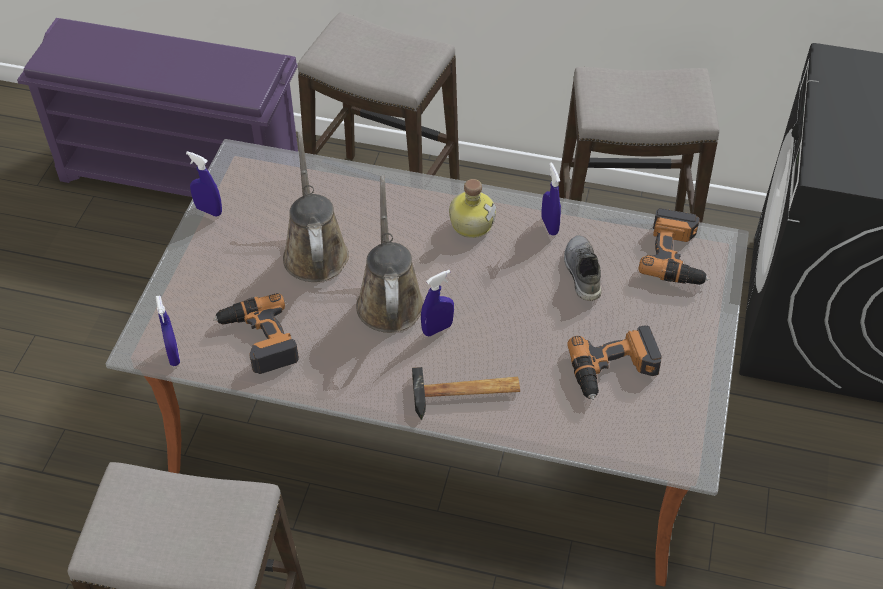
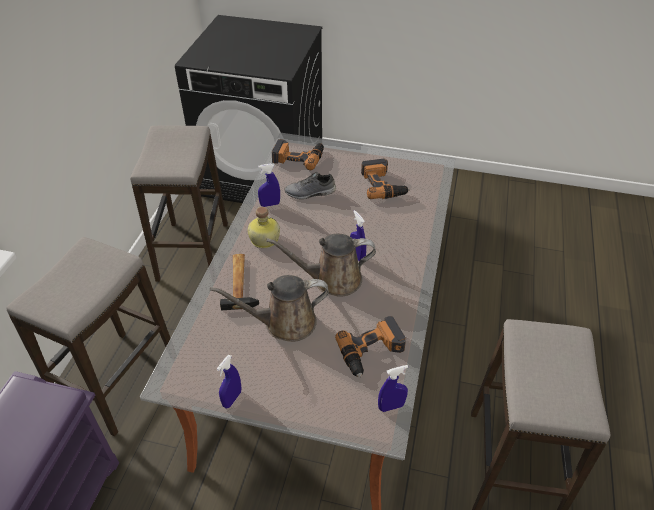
camera: 90 degrees left, 5 degrees down
hammer [412,367,520,420] -> hammer moved to [220,254,259,310]

